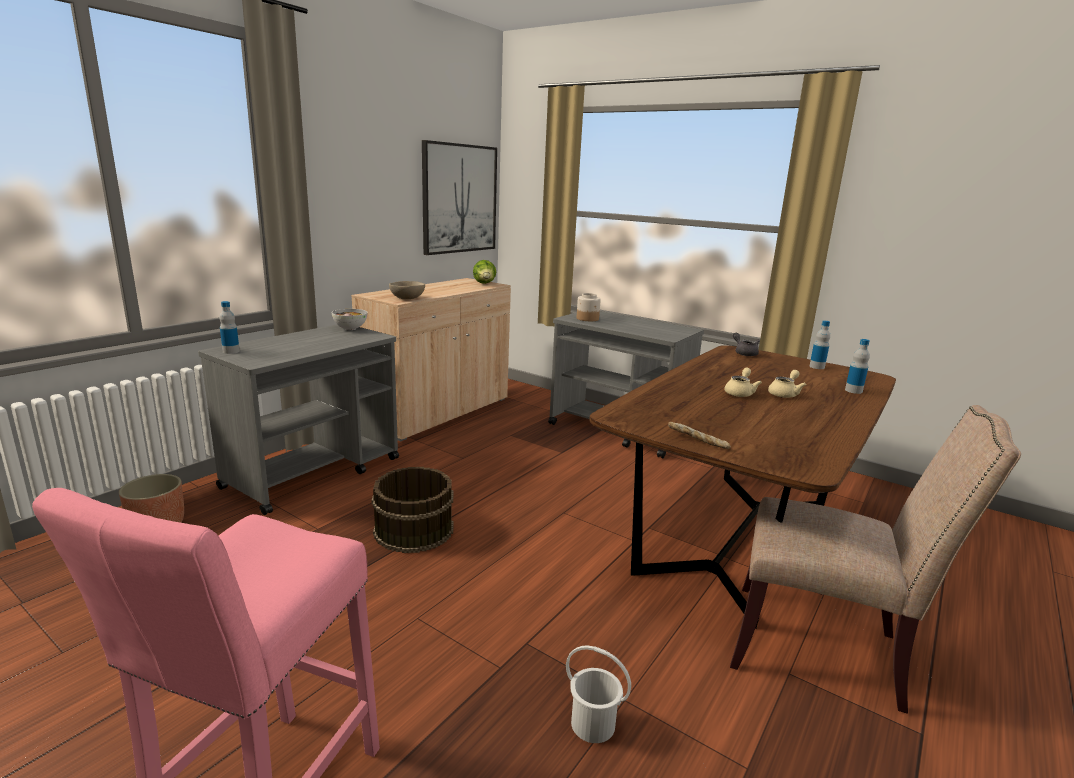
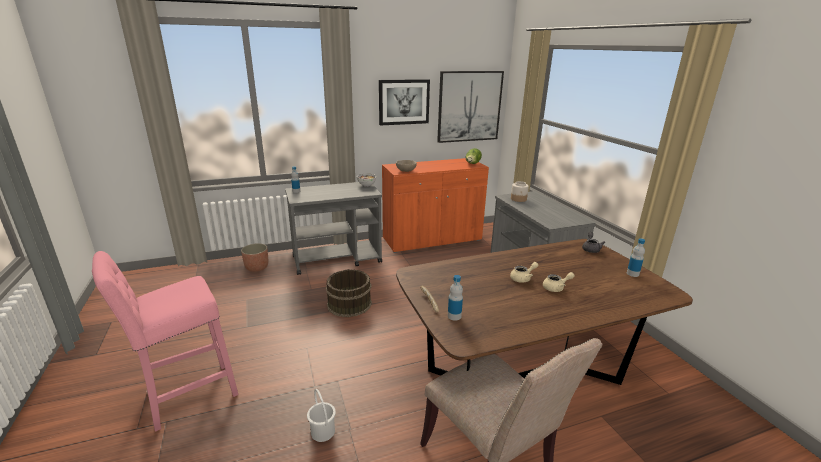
camera: 35 degrees right, 5 degrees up
beige cabinet [351,278,511,441] -> orange cabinet [382,158,489,253]
bottle [845,339,870,394] -> bottle moved to [448,275,463,321]
none -> picture [379,79,430,125]

